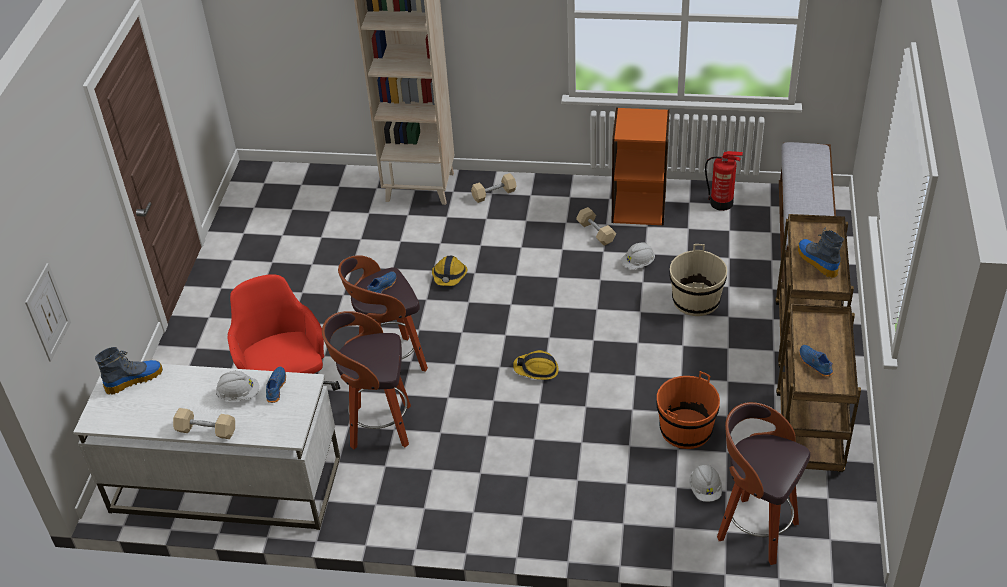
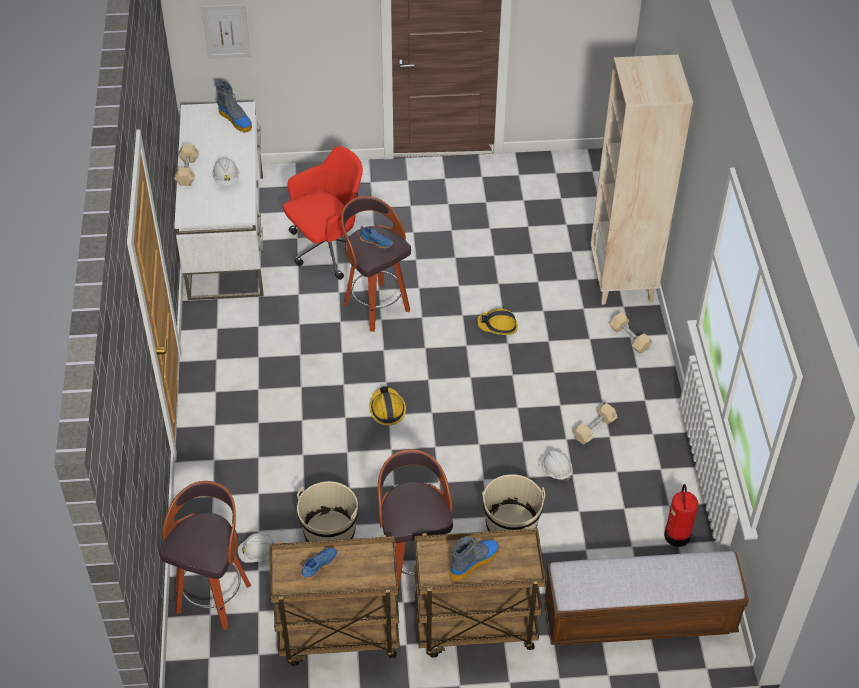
camera: 75 degrees right, 5 degrees up
blue shoe [266,366,286,403] -> none
stool [322,311,411,449] -> stool moved to [378,449,453,588]
orange bookcase [612,108,670,226] -> none
orange bucket [656,371,720,449] -> beige bucket [297,481,358,542]

